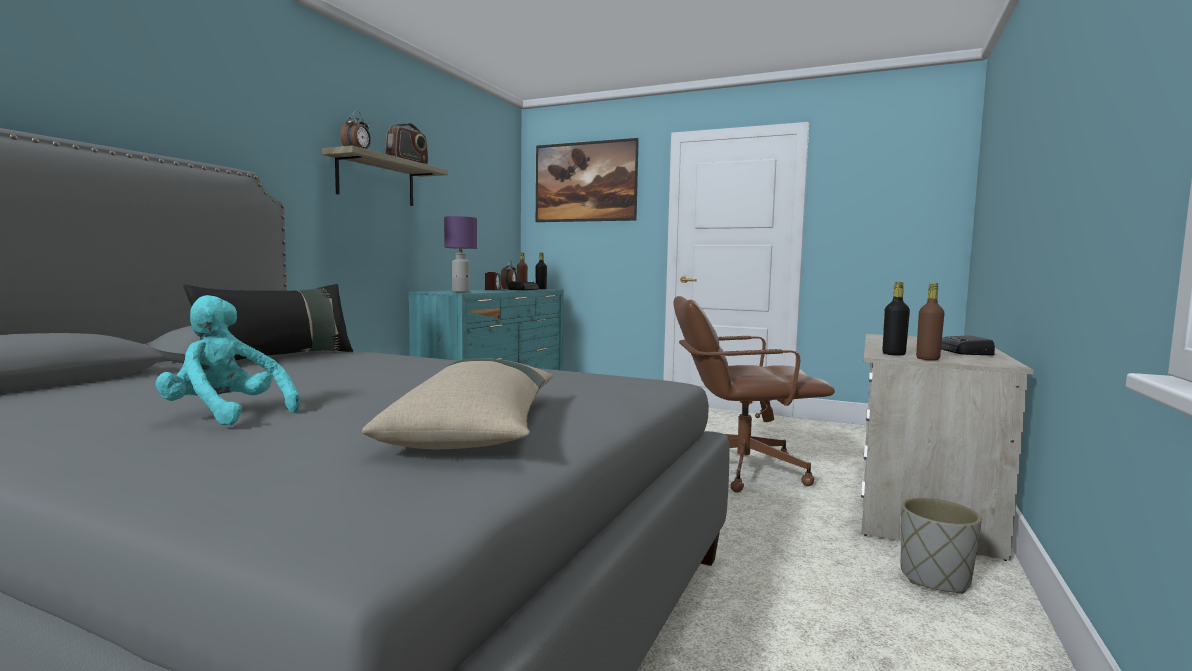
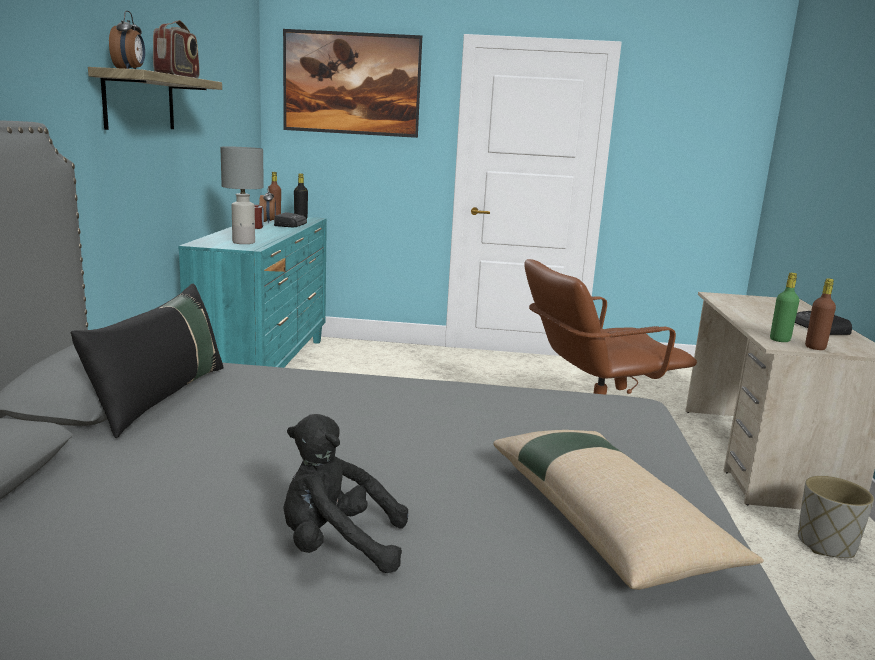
camera: 20 degrees left, 10 degrees up
turquoise plush toy [155,295,300,425] -> black plush toy [283,414,408,573]
purple table lamp [444,216,477,292] -> grey table lamp [220,146,264,244]
black bottle [882,282,910,356] -> green bottle [770,273,799,342]

